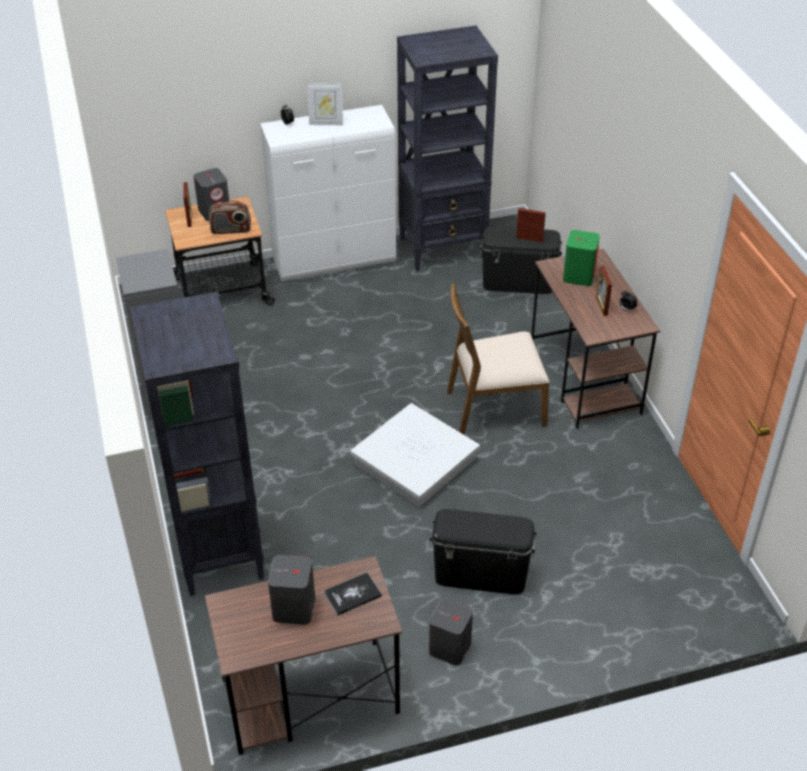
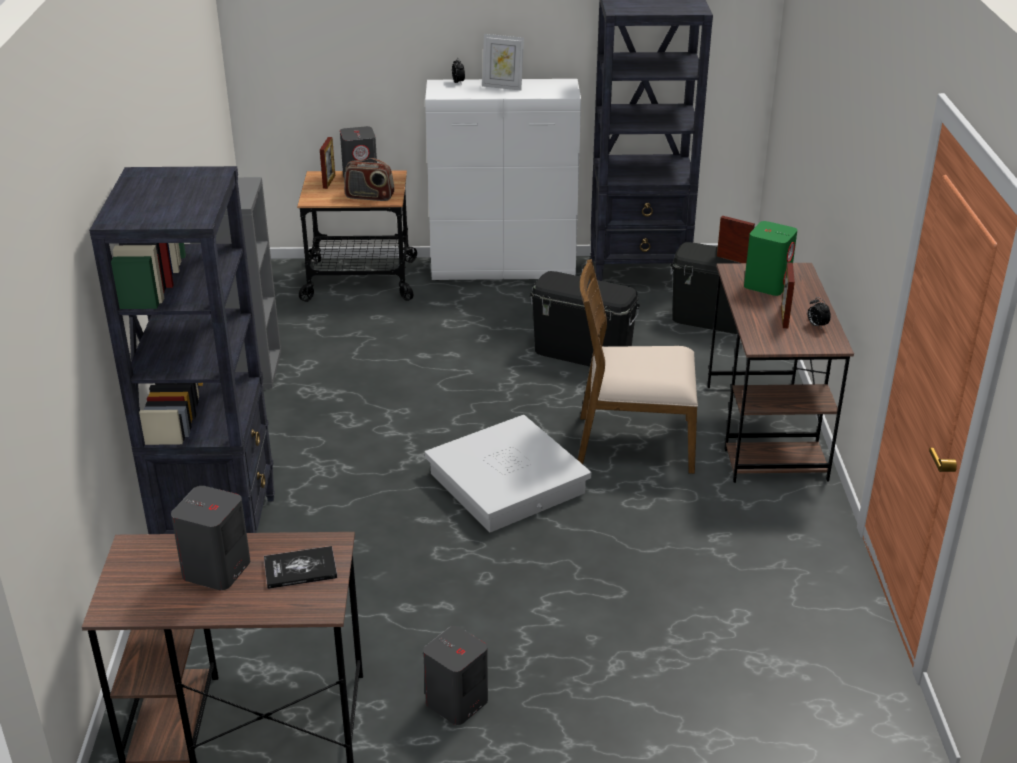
camera: 15 degrees right, 10 degrees down
black storage box [430,509,537,594] -> black storage box moved to [530,271,640,367]

